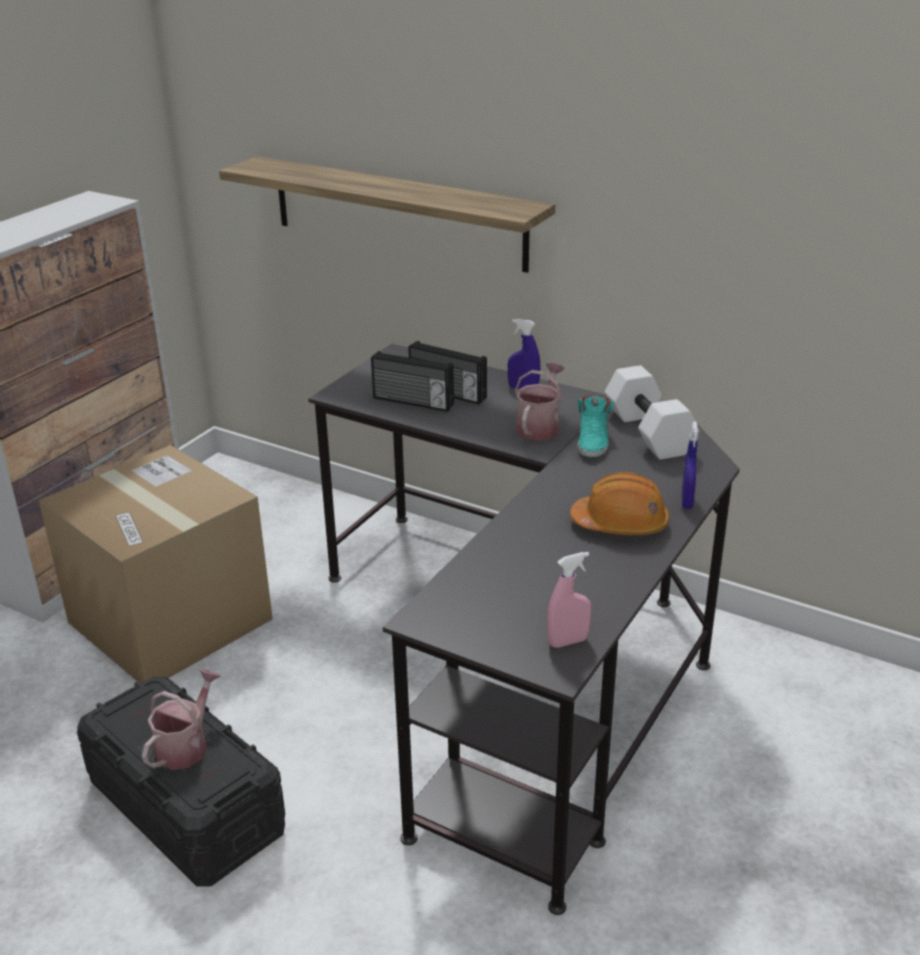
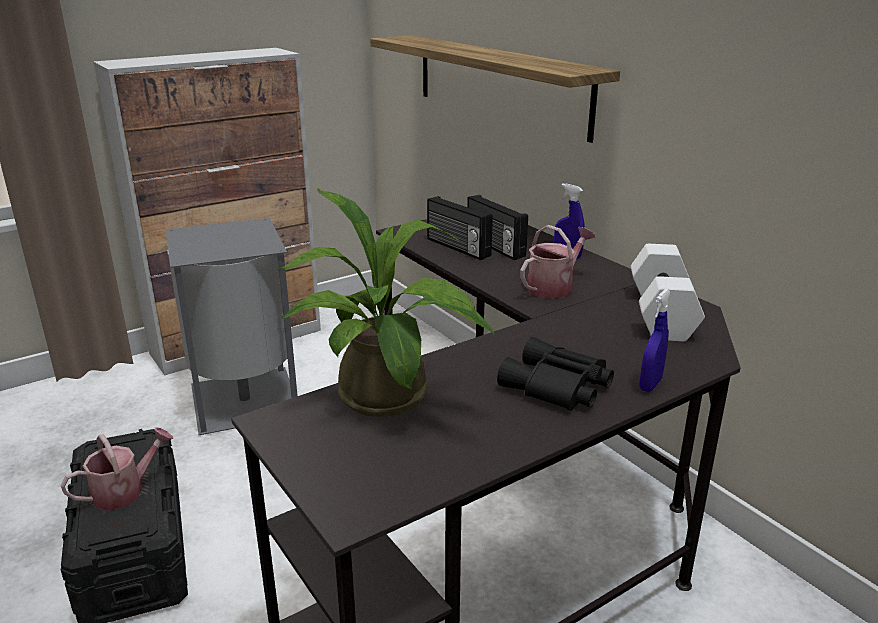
camera: 25 degrees right, 5 degrees down
cardboard box [39,445,273,683] -> grey trash can [165,218,298,435]
pink spray bottle [547,552,591,648] -> none
orange hard hat [570,472,670,535] -> black binoculars [497,337,614,411]
turquoise shoe [577,395,614,458] -> none
none -> potted plant [279,188,495,417]

